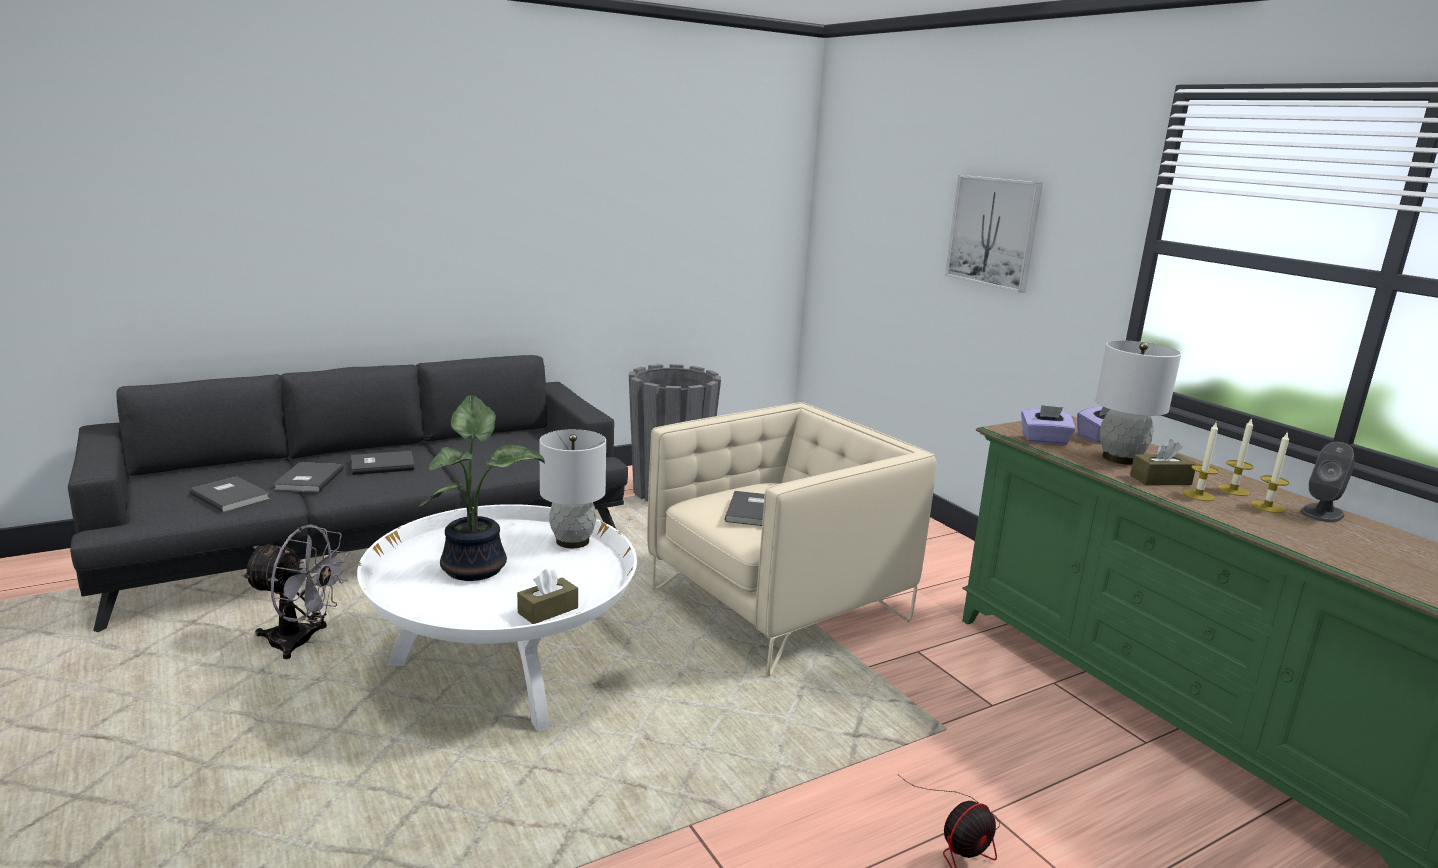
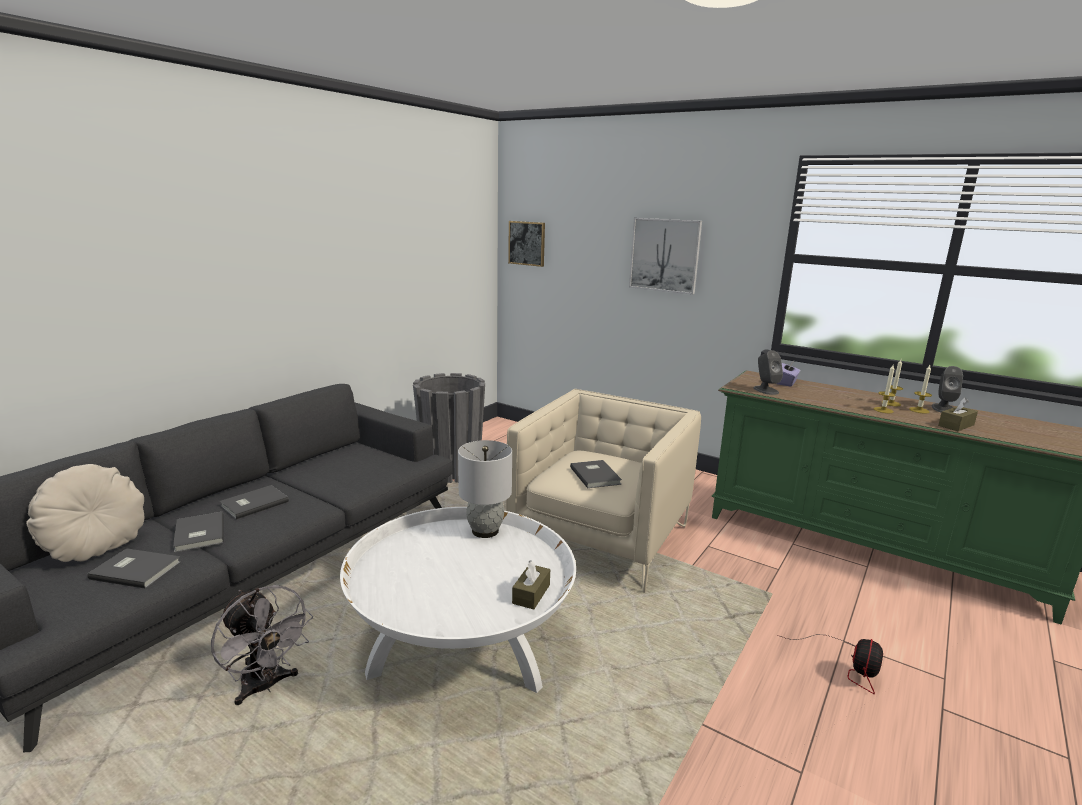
camera: 25 degrees left, 0 degrees up
grey fan [242,525,349,659] -> grey fan turned 60 degrees clockwise [211,585,313,705]
potted plant [419,395,545,581] -> none
purple tissue box [1021,405,1076,445] -> grey speaker [753,350,783,395]
white table lamp [1096,340,1181,465] -> none
brown tissue box [1130,439,1197,485] -> brown tissue box moved to [938,398,978,431]
none -> beige pillow [26,464,144,562]
none -> picture [508,221,545,267]

